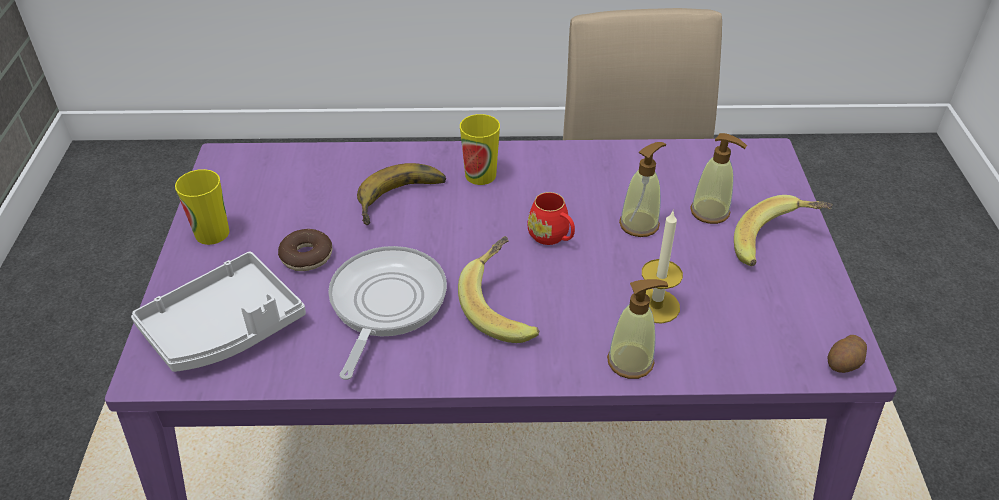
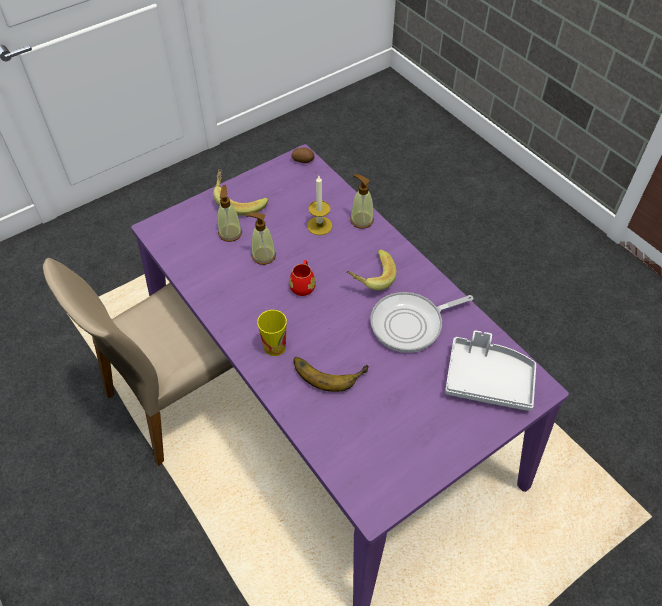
camera: 125 degrees left, 10 degrees up
cup [175,169,229,245] -> none
donut [278,229,332,271] -> none

